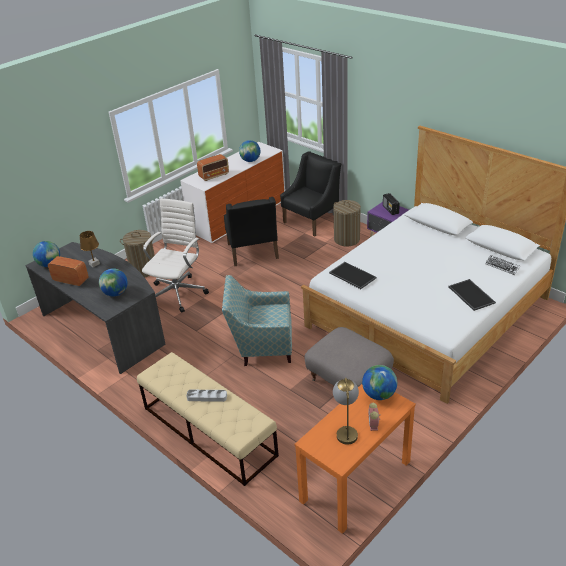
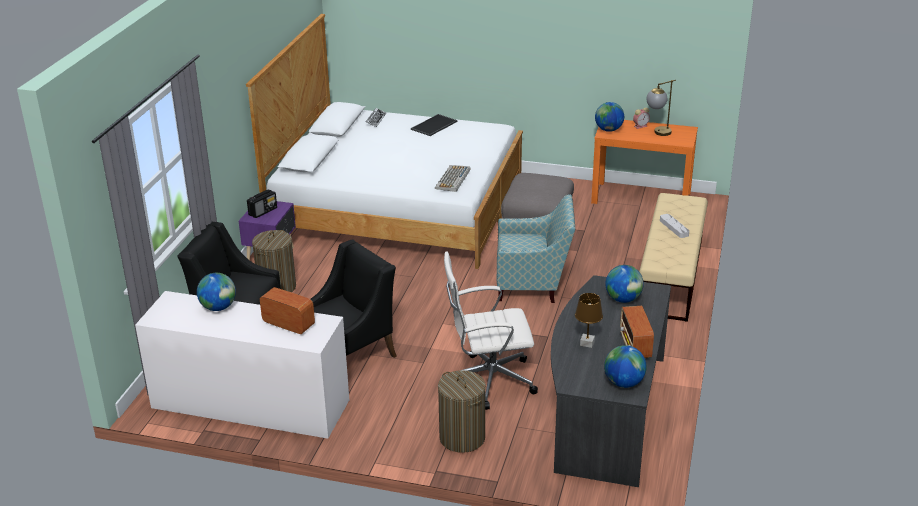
camera: 120 degrees left, 5 degrees down
armchair [222,275,292,366] -> armchair turned 60 degrees counterclockwise [497,195,575,303]
tray [329,262,377,289] -> keyboard [435,165,471,192]

